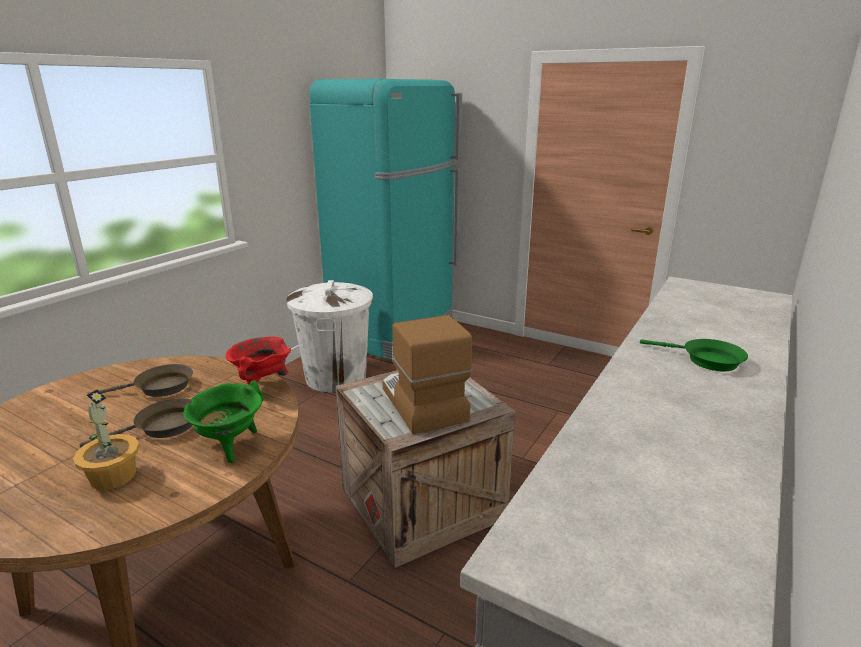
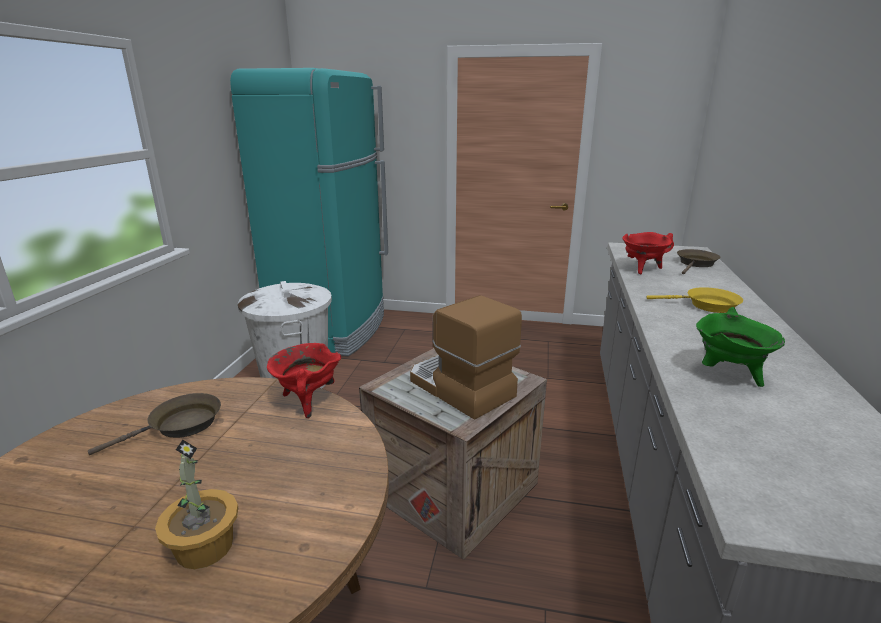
camera: 20 degrees left, 0 degrees up
brown frying pan [79,398,193,448] -> brown frying pan moved to [677,249,720,274]
green cooking pot [183,380,263,463] -> green cooking pot moved to [696,307,785,387]
green frying pan [640,339,748,371] -> yellow frying pan [647,287,743,313]
none -> red cooking pot [622,232,674,274]

